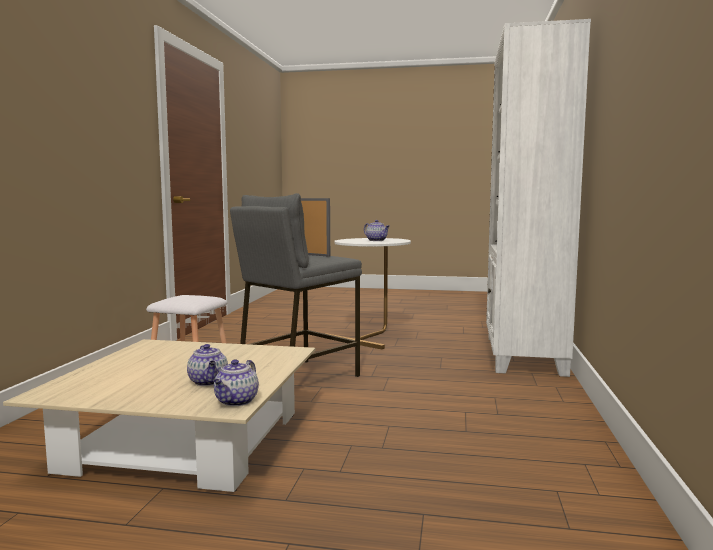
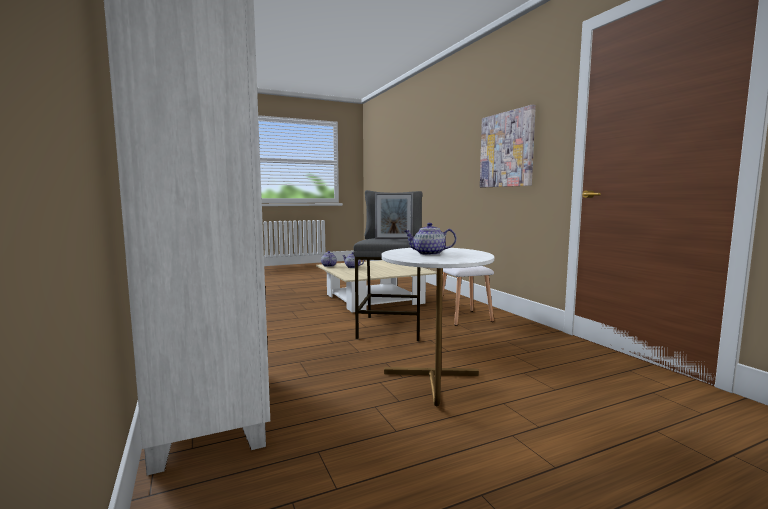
camera: 145 degrees right, 0 degrees up
none -> picture [480,104,536,187]

